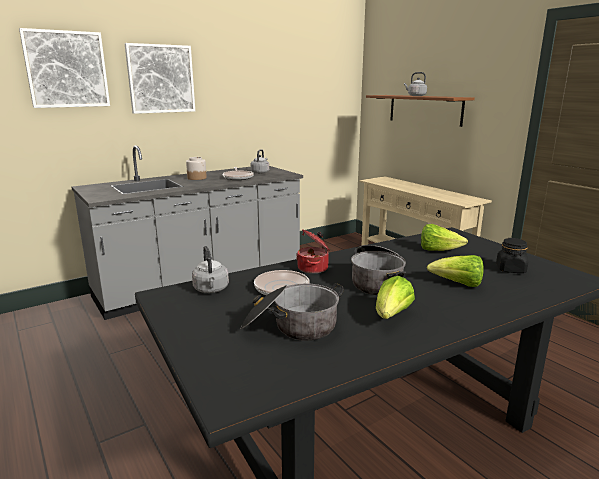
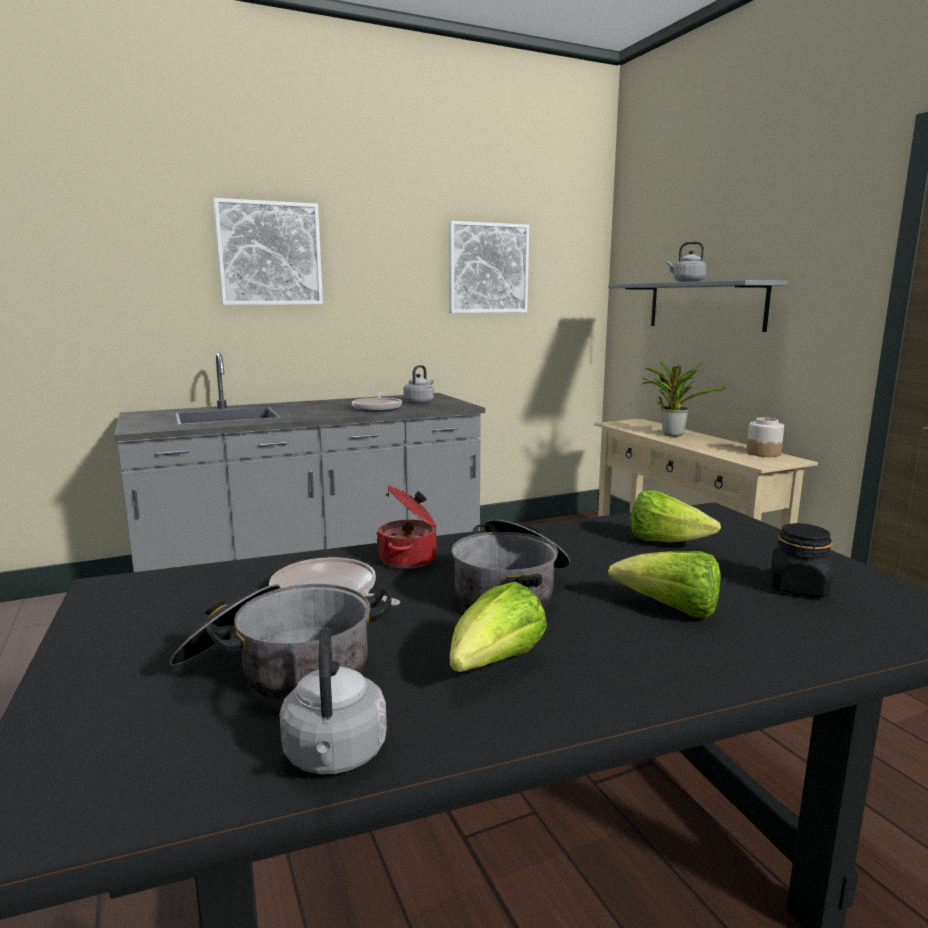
camera: 10 degrees right, 5 degrees down
picture [19,28,110,108] -> picture moved to [448,221,529,313]
jar [186,157,207,180] -> jar moved to [746,417,784,457]
grey kettle [192,246,229,293] -> grey kettle moved to [279,627,387,774]
brown shelf [366,95,475,127] -> grey shelf [608,280,788,332]
none -> potted plant [643,358,726,437]

